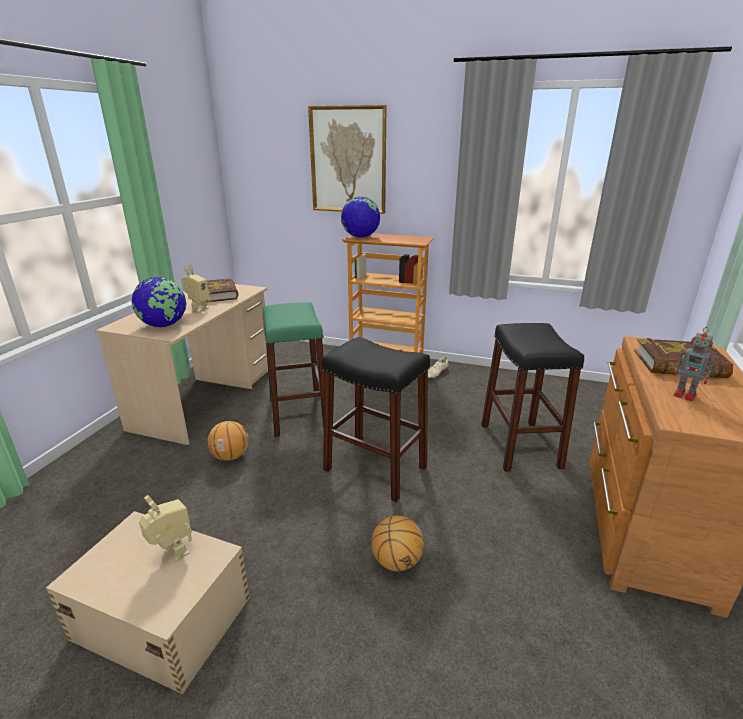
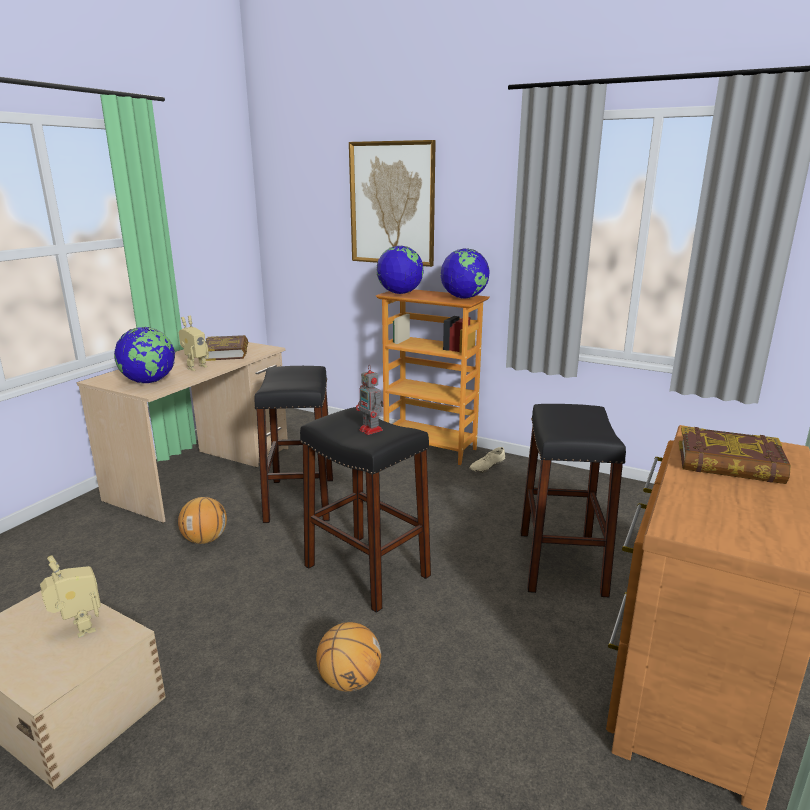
camera: 10 degrees right, 5 degrees down
green stool [263,302,324,437] -> black stool [254,366,333,523]
toy robot [673,327,717,401] -> toy robot moved to [356,366,384,435]
none -> globe [441,248,489,299]

